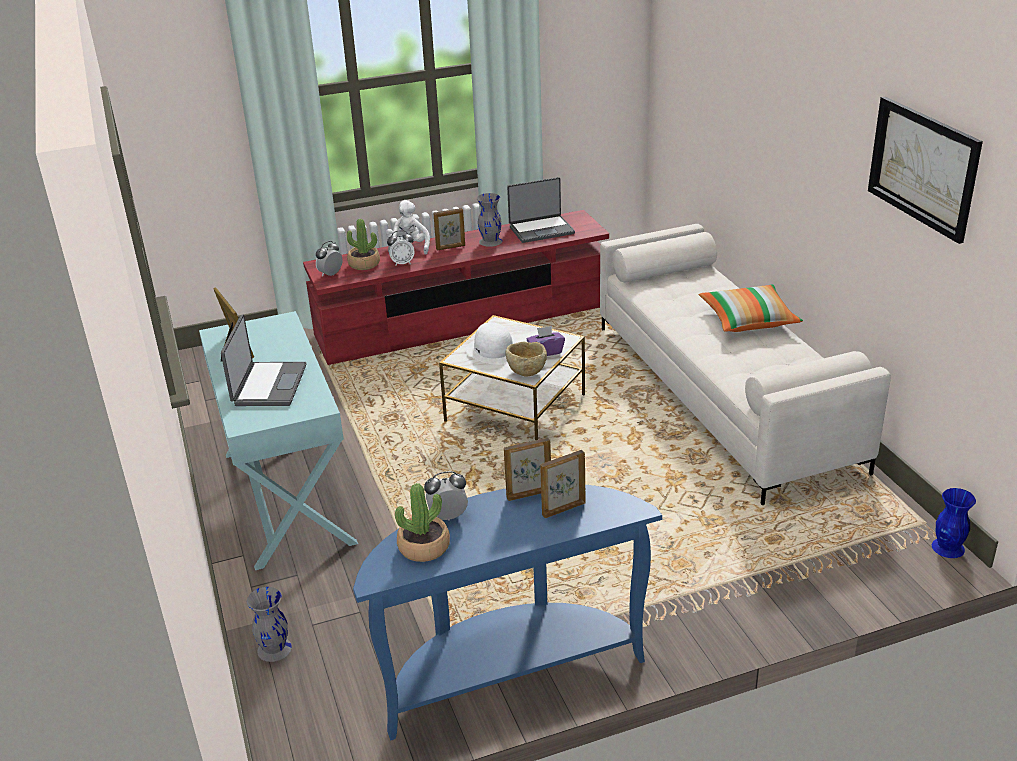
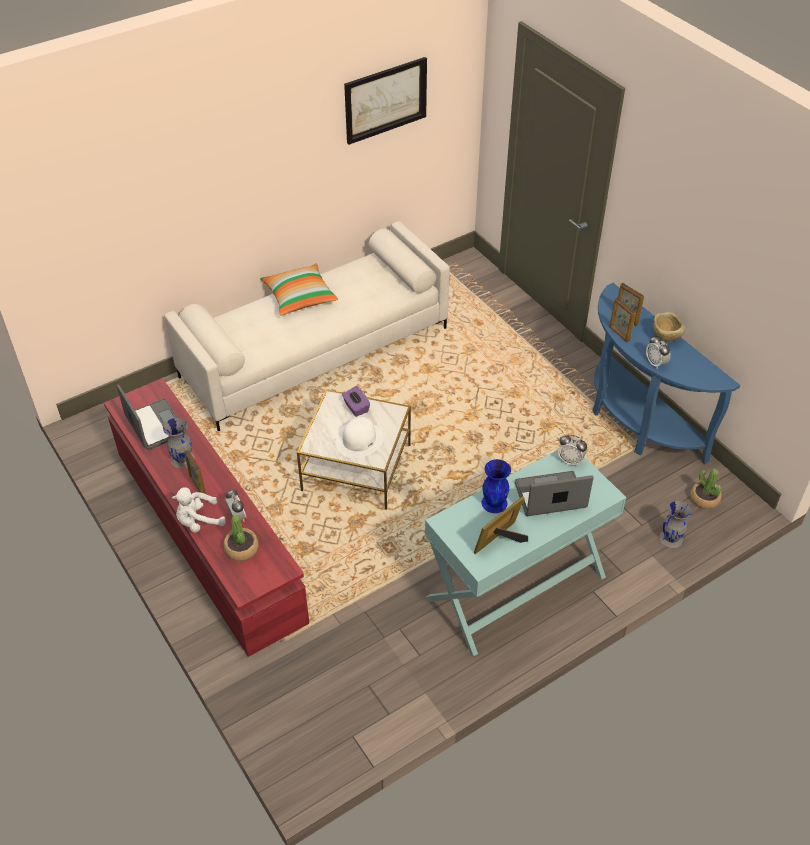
camera: 105 degrees left, 15 degrees up
alarm clock [316,241,343,276] -> alarm clock moved to [558,435,587,467]
potted plant [395,483,450,562] -> potted plant moved to [690,469,722,509]
beige bowl [505,342,547,377] -> beige bowl moved to [653,312,685,342]
blue vase [932,488,976,558] -> blue vase moved to [482,459,511,513]

